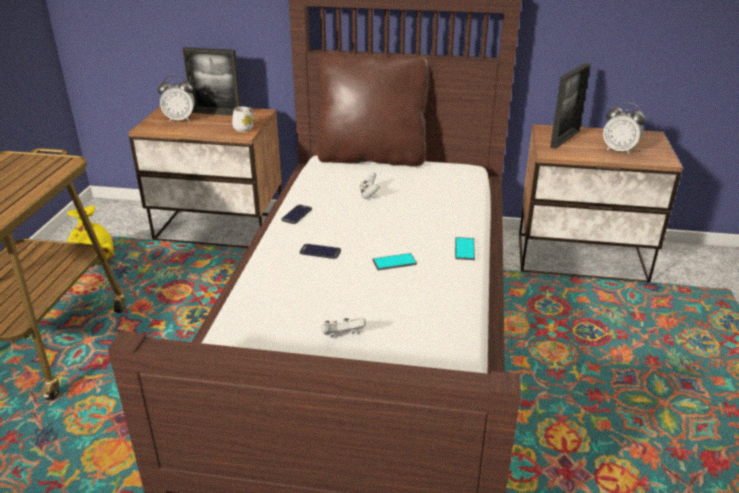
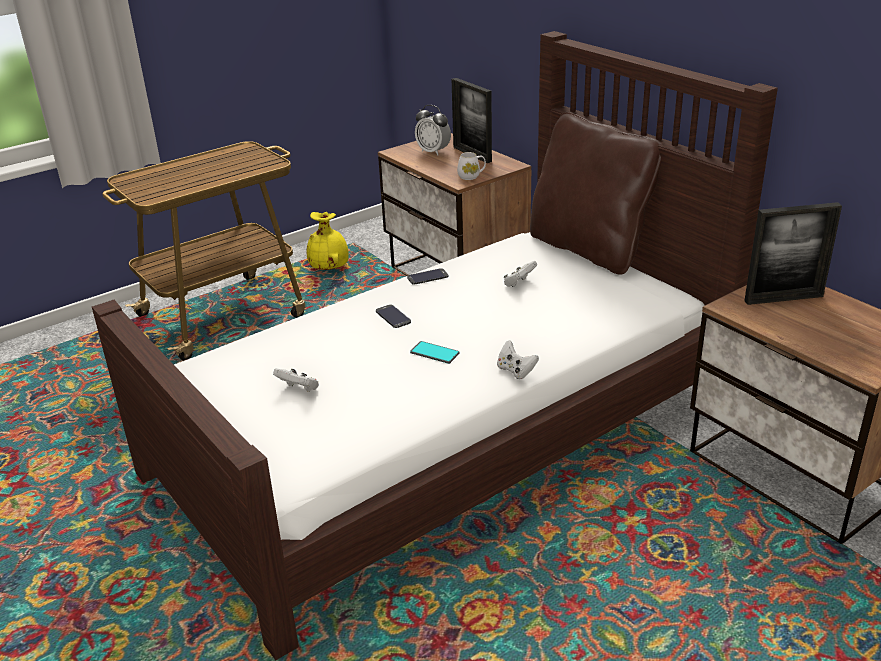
camera: 45 degrees right, 0 degrees up
phone [455,237,475,260] -> white game controller [497,340,539,379]
alarm clock [603,102,646,155] -> none

